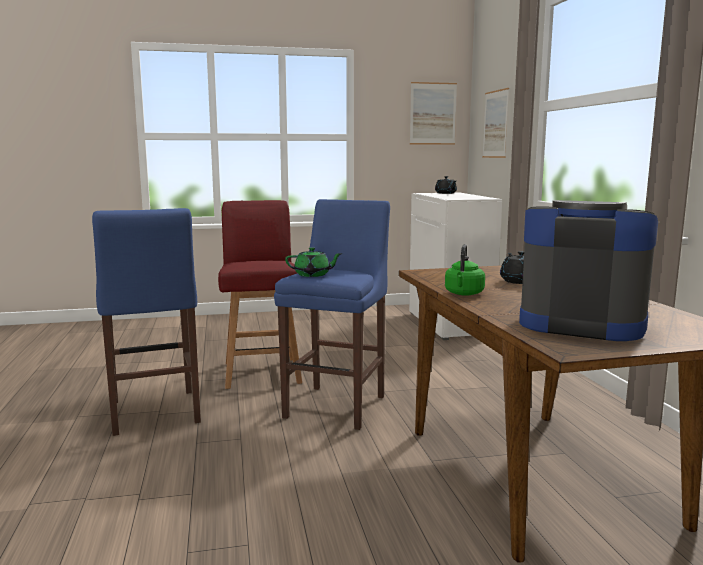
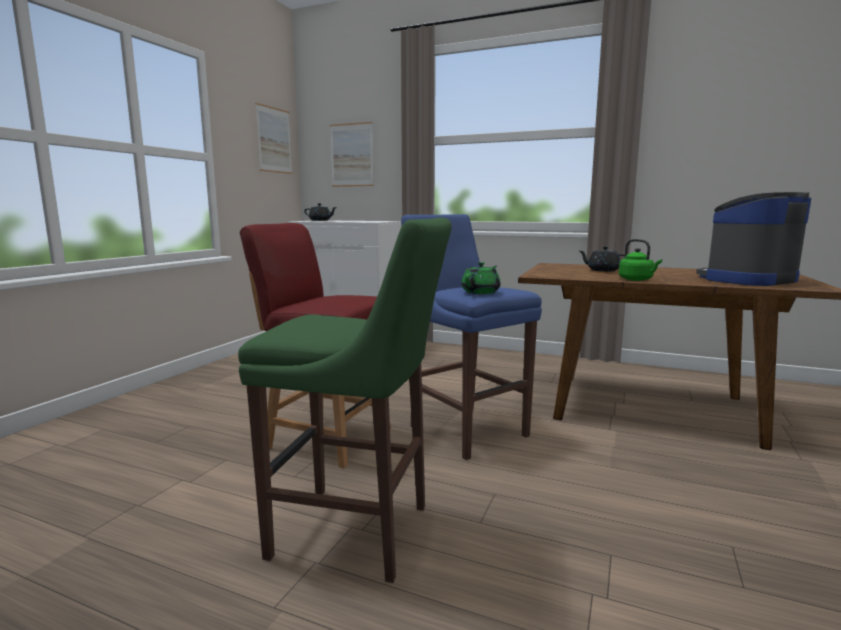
camera: 55 degrees left, 0 degrees up
blue stool [92,208,201,436] -> green stool [238,217,452,583]

